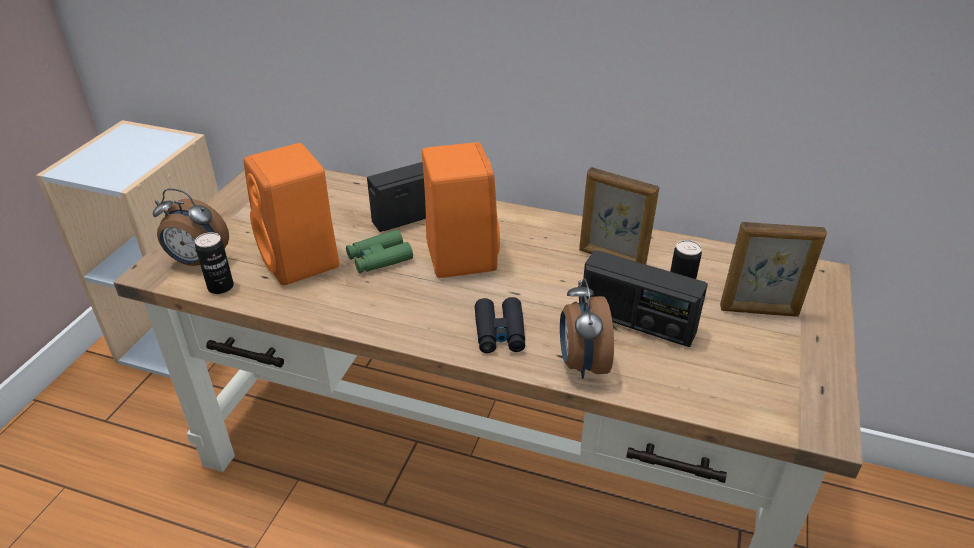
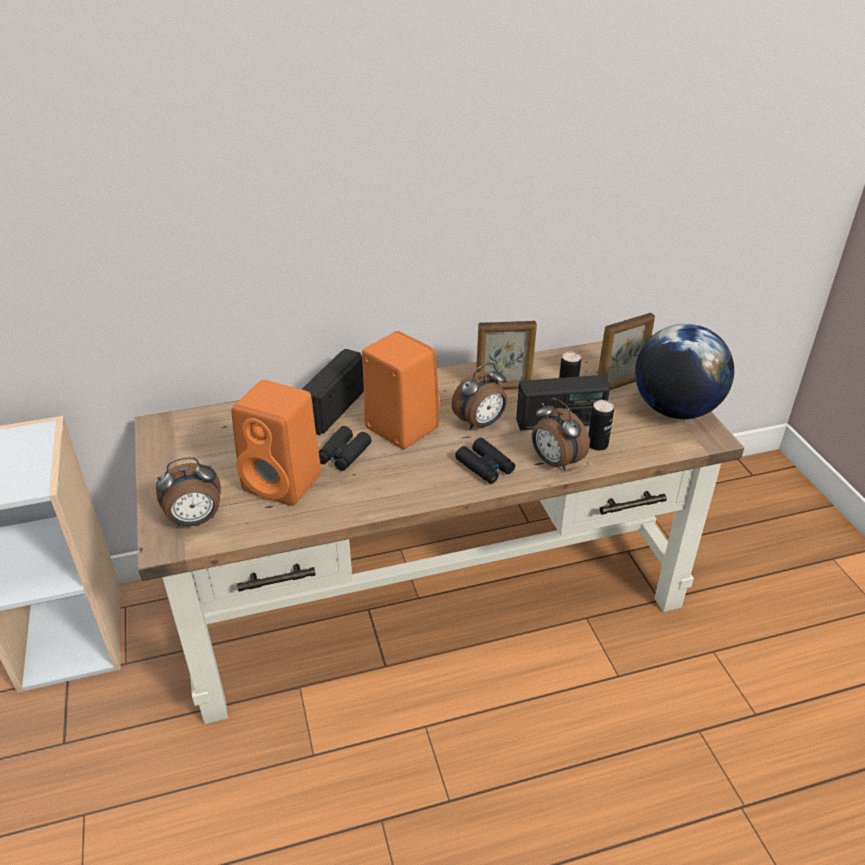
camera: 35 degrees left, 0 degrees up
can [195,232,234,294] -> can moved to [588,400,614,451]
green binoculars [346,229,413,273] -> black binoculars [319,426,372,471]
none -> alarm clock [451,363,507,430]
none -> globe [635,324,734,419]

